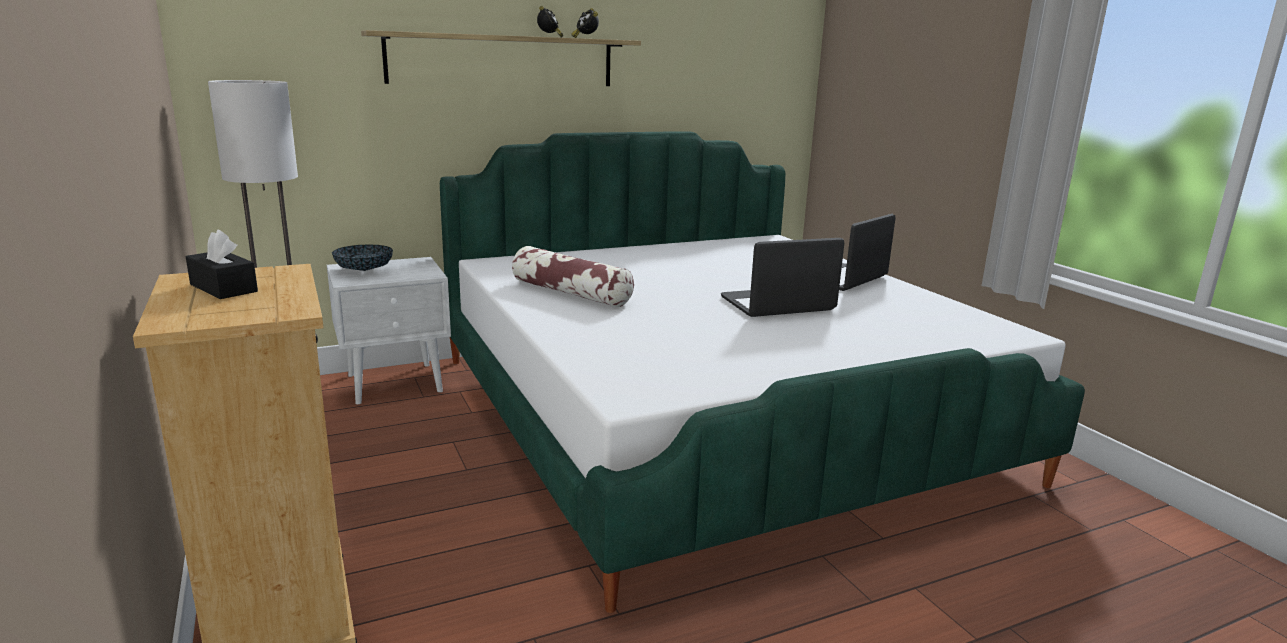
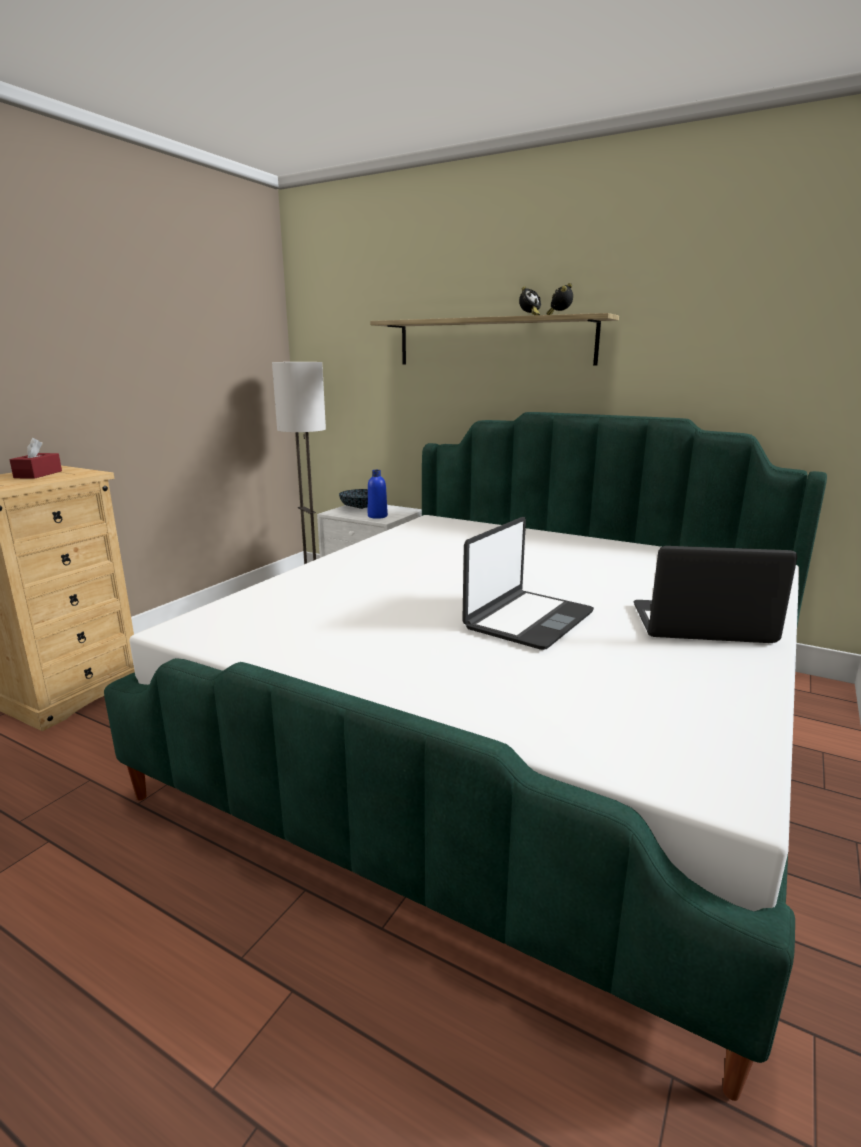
camera: 55 degrees right, 0 degrees up
black tissue box [186,230,258,299] -> red tissue box [9,438,62,479]
pillow [512,246,634,307] -> none
laptop [721,238,844,317] -> laptop turned 90 degrees clockwise [462,517,594,650]
none -> blue bottle [368,470,388,519]

